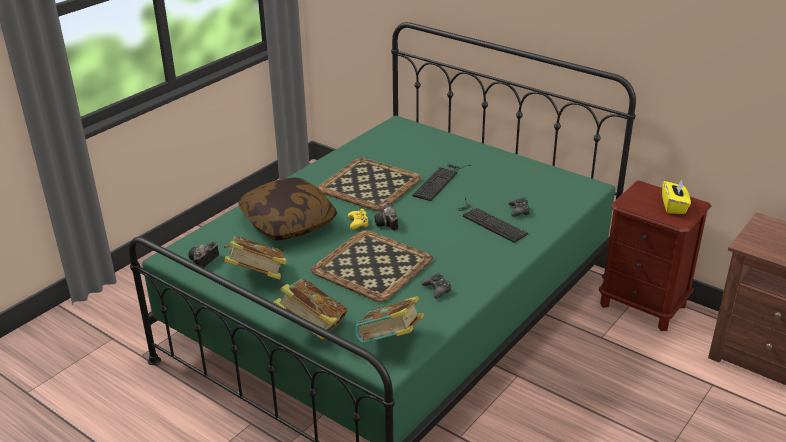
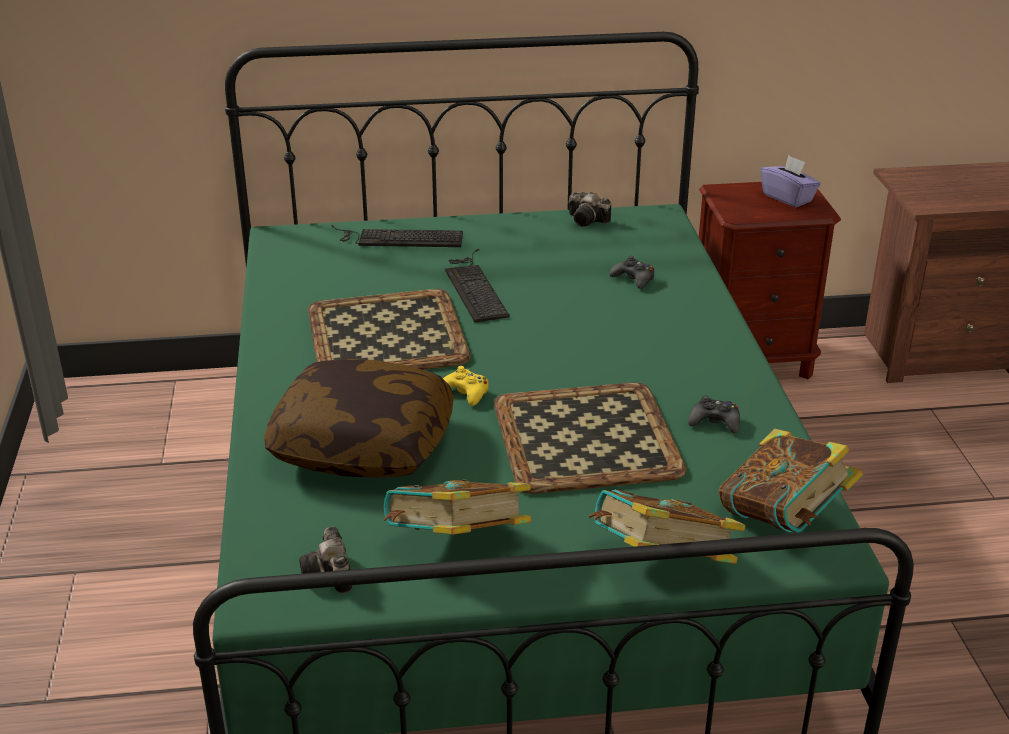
camera: 45 degrees left, 0 degrees up
camera [374,203,398,231] -> camera moved to [568,192,611,227]
keyboard [457,198,528,243] -> keyboard moved to [331,225,463,247]
yellow tissue box [662,179,691,214] -> purple tissue box [761,155,821,207]

